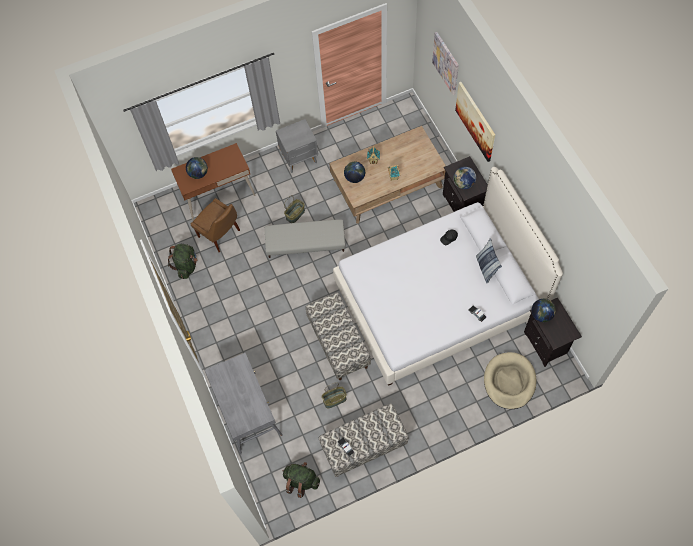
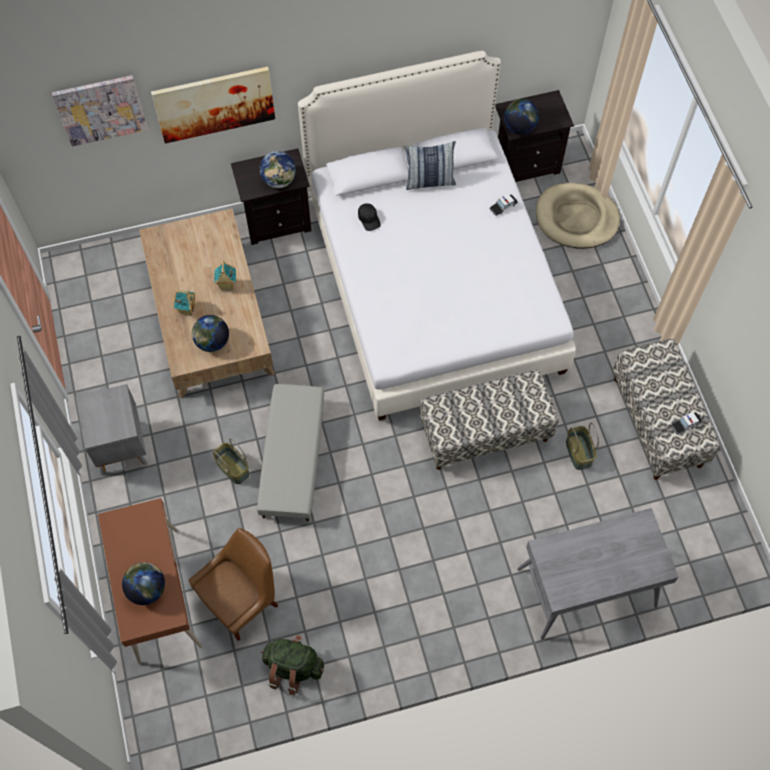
camera: 85 degrees left, 0 degrees up
green backpack [283,462,320,498] -> none

